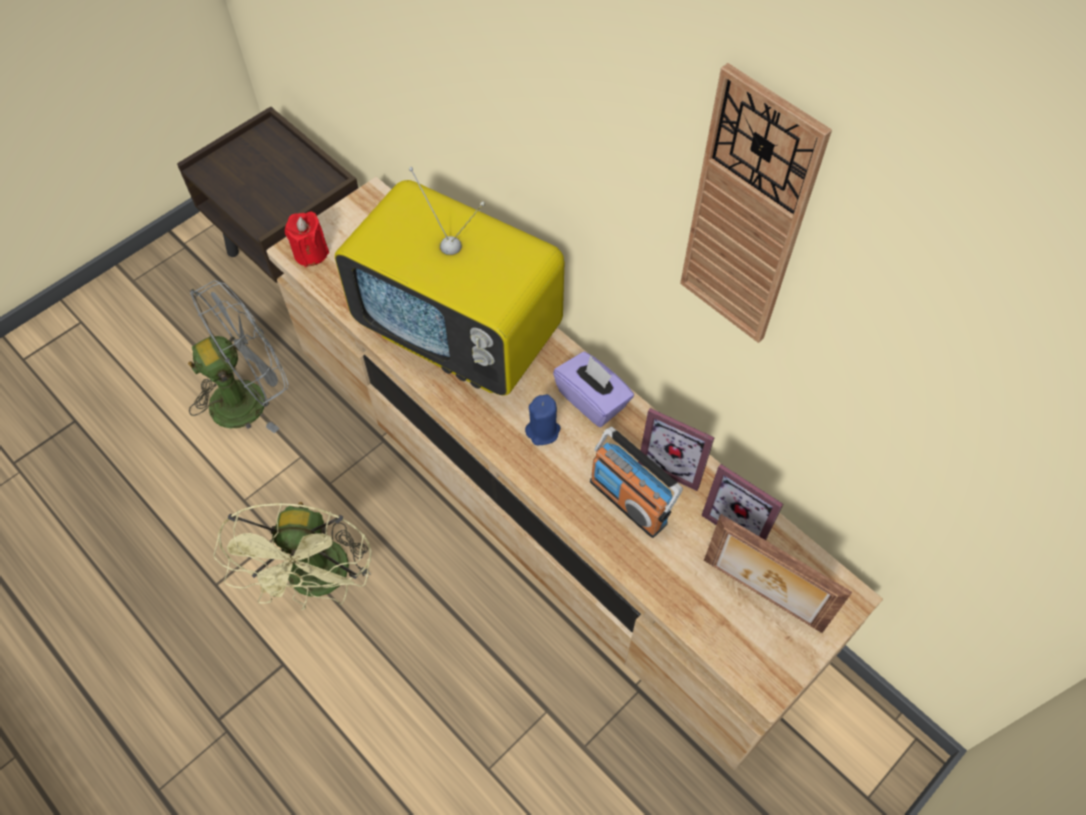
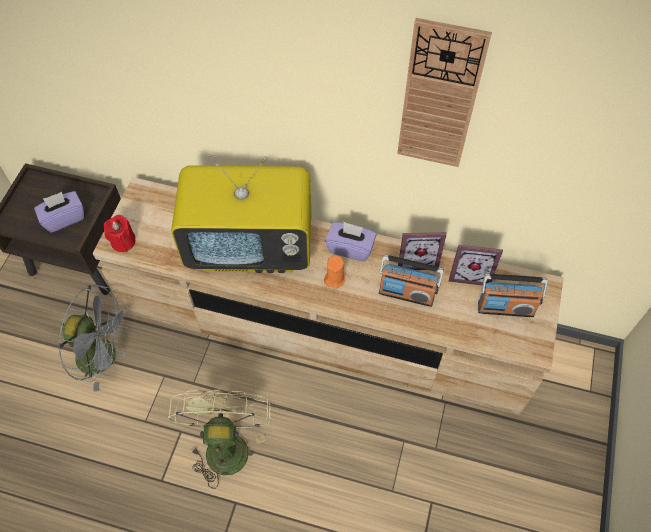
camera: 30 degrees left, 0 degrees up
grey fan [188,280,288,433] -> grey fan turned 75 degrees clockwise [58,284,131,392]
green fan [213,502,372,610] -> green fan turned 150 degrees counterclockwise [168,390,272,489]
blue candle [525,394,560,445] -> orange candle [324,255,346,289]
picture frame [704,514,852,633] -> radio [478,274,548,317]
none -> purple tissue box [34,191,84,232]

